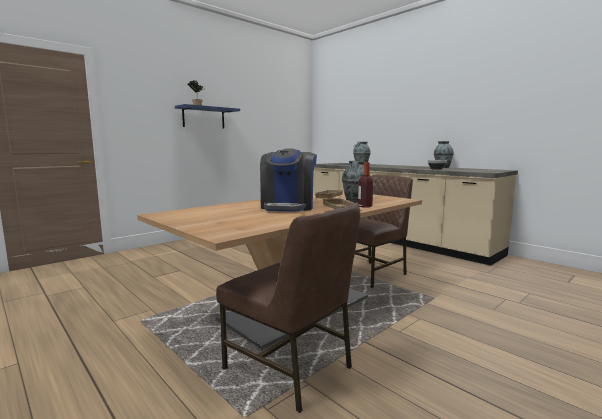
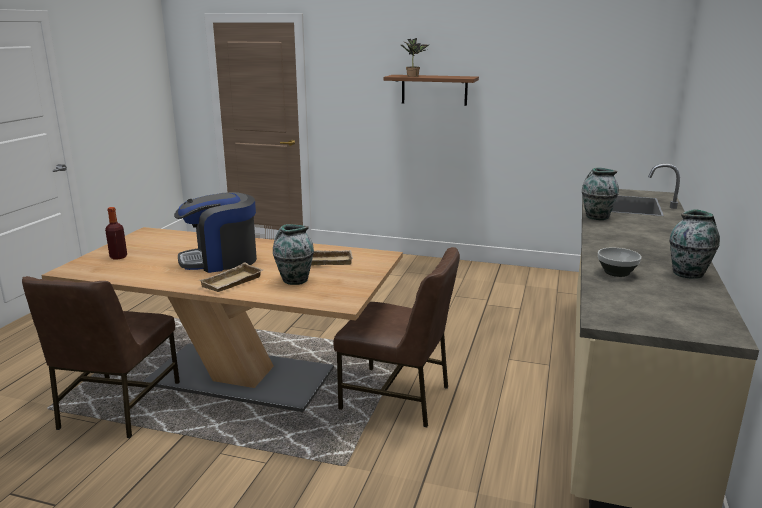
camera: 60 degrees right, 10 degrees up
blue shelf [175,104,240,129] -> brown shelf [384,75,479,106]
bottle [358,162,373,208] -> bottle moved to [105,207,127,259]

